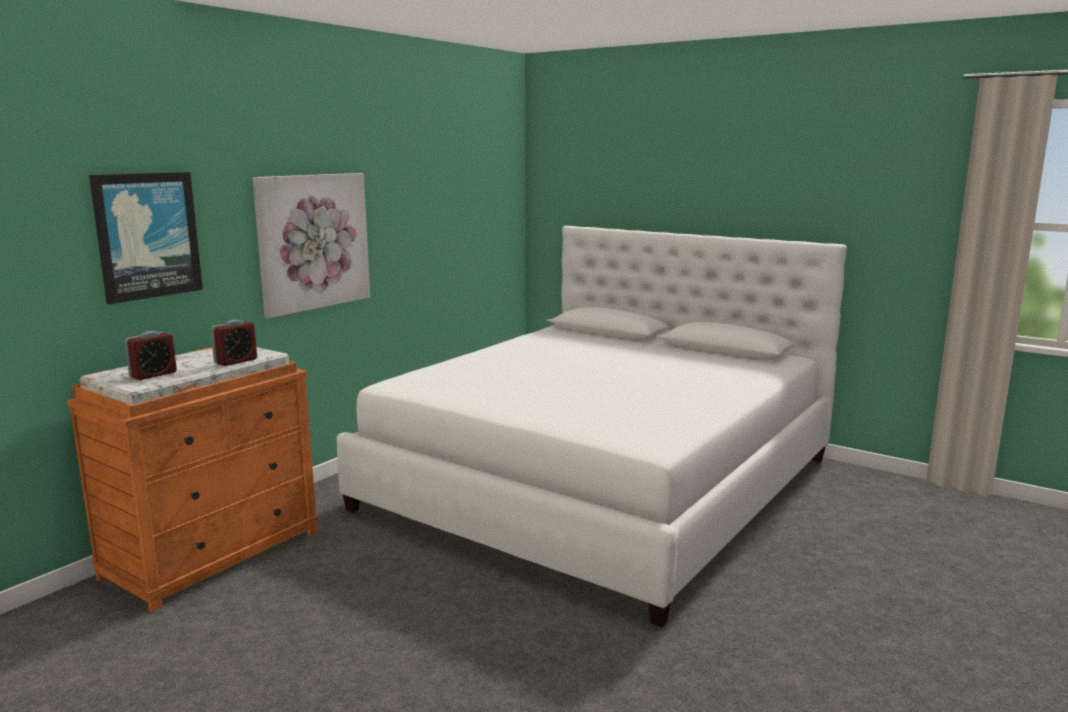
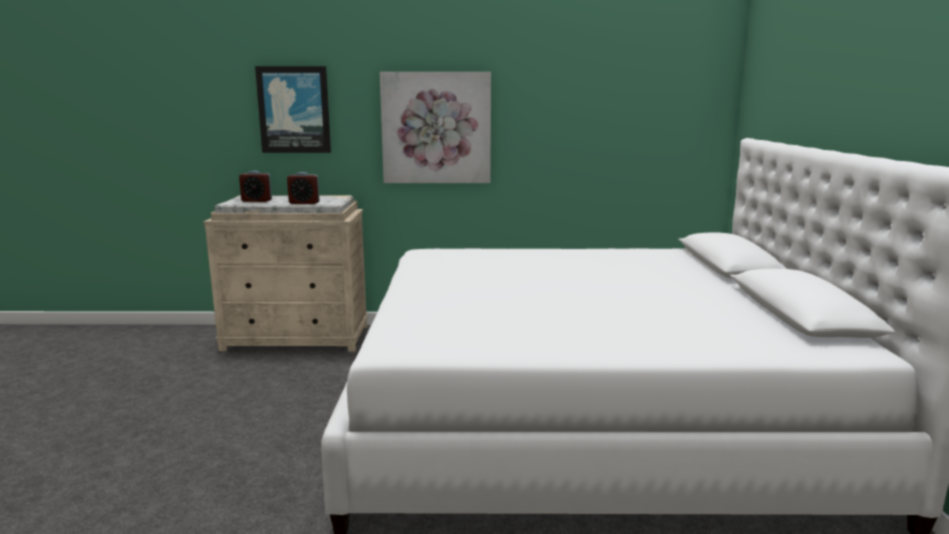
camera: 55 degrees right, 0 degrees up
orange dresser [67,347,318,612] -> beige dresser [203,195,367,351]

